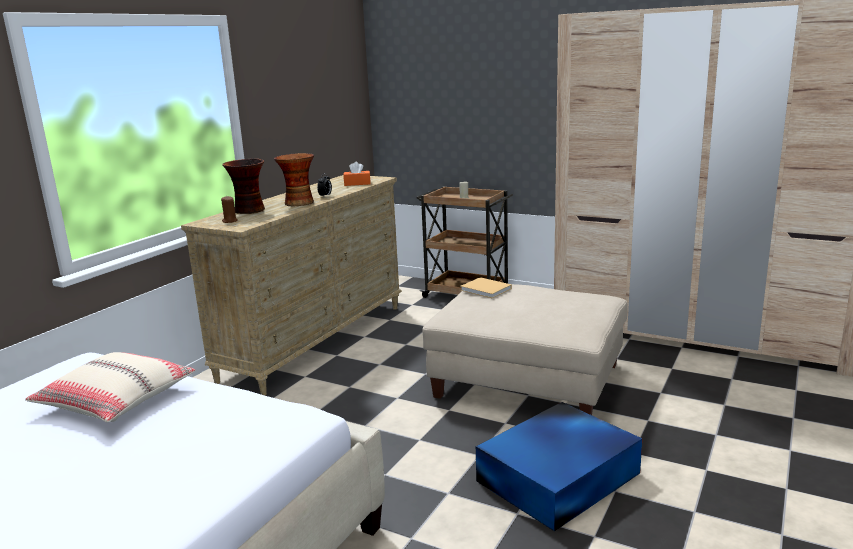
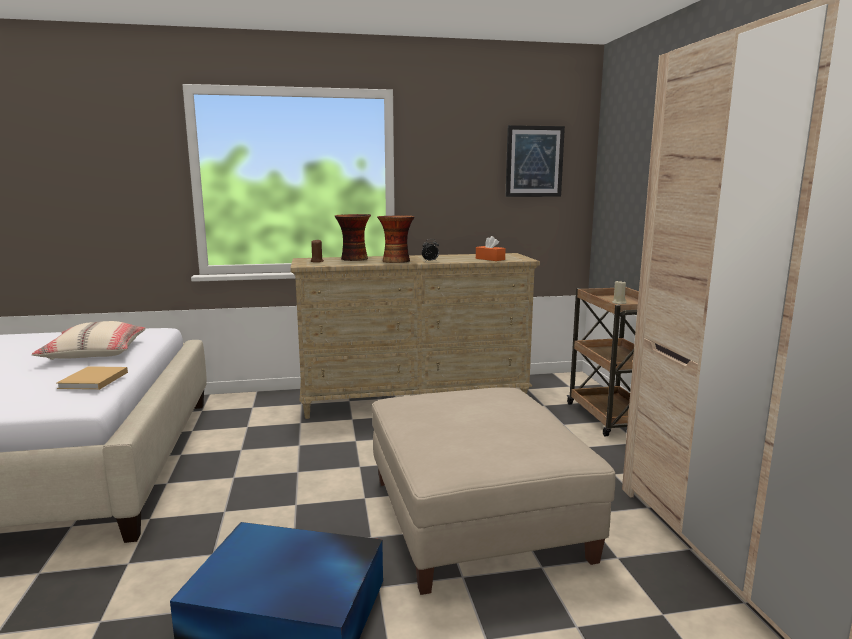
camera: 50 degrees right, 5 degrees down
beige book [460,277,512,298] -> beige book moved to [57,366,128,390]
none -> picture [505,125,565,197]

